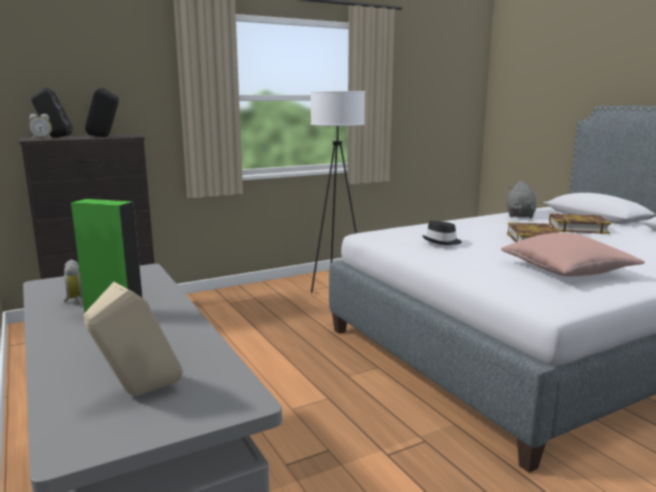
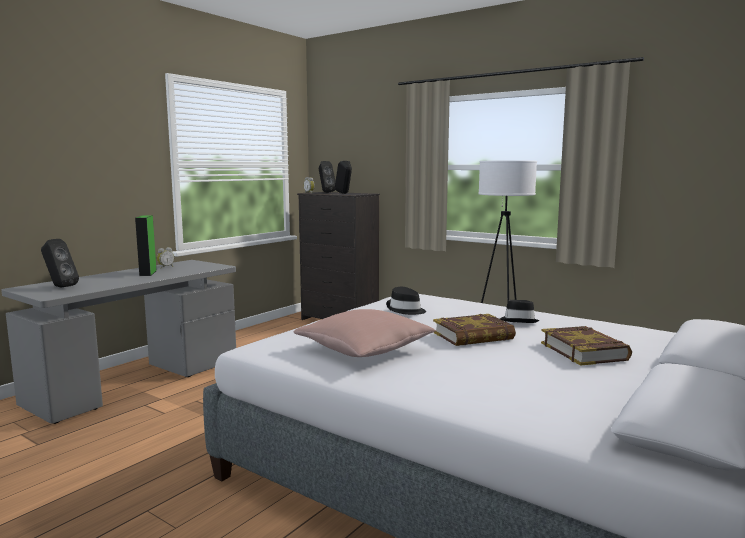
camera: 65 degrees right, 5 degrees down
beige speaker [84,282,183,396] -> black speaker [41,239,79,287]
grey plush toy [507,181,536,218] -> none
none -> black hat [500,300,539,323]

